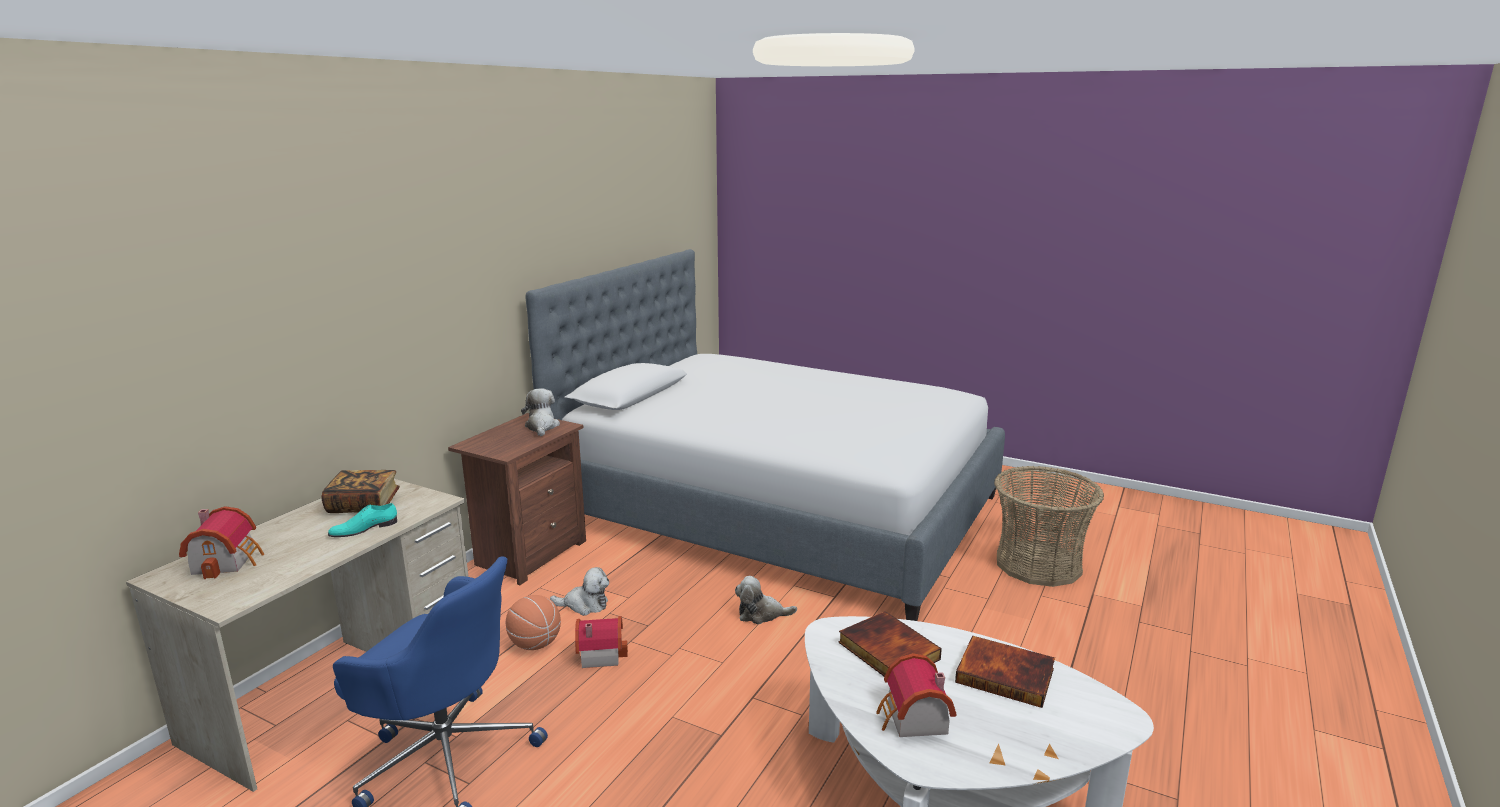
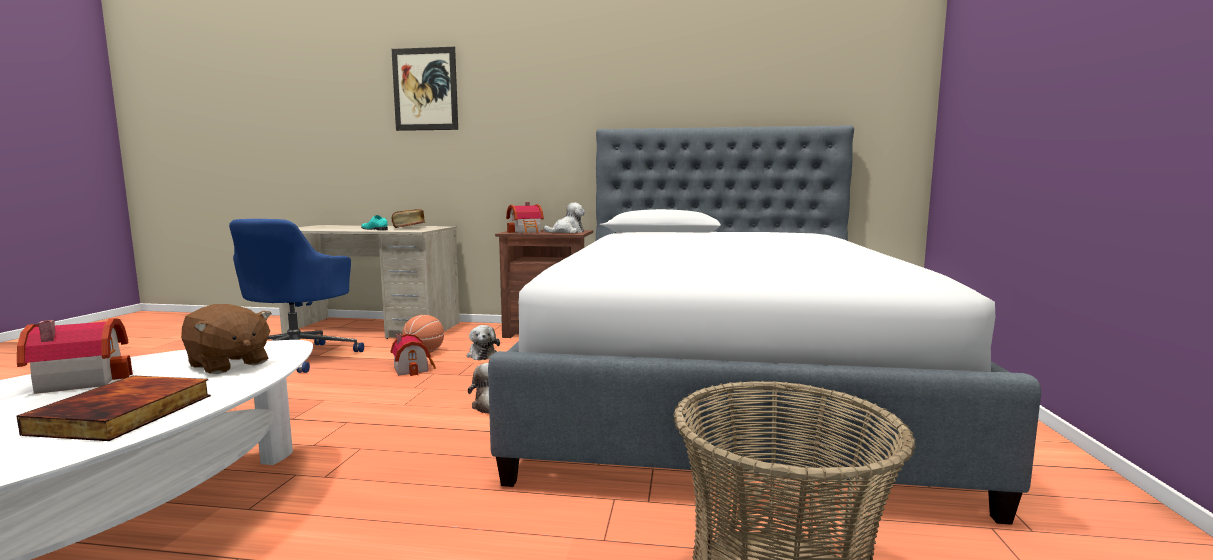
camera: 70 degrees right, 10 degrees down
toy house [179,506,264,579] -> toy house moved to [506,202,544,233]
book [838,611,942,676] -> brown plush toy [181,304,272,374]
none -> picture [391,47,458,131]

